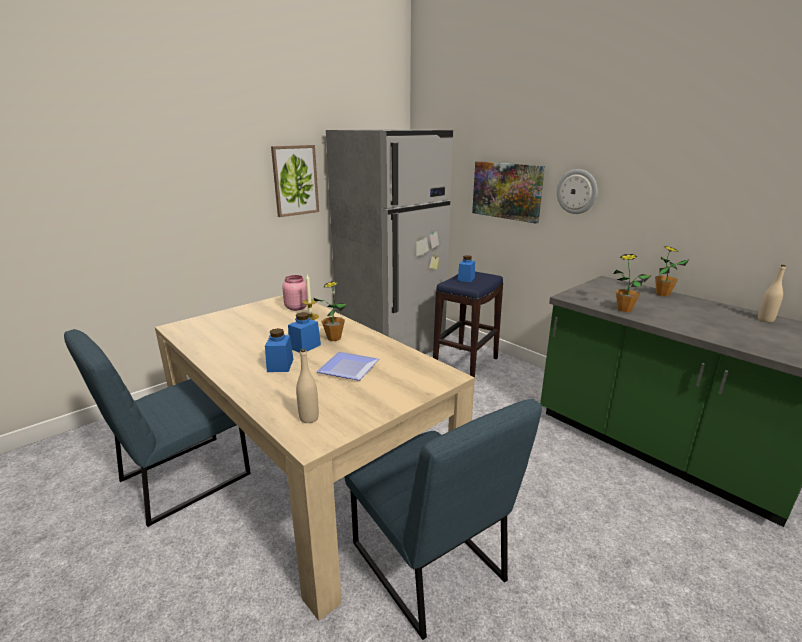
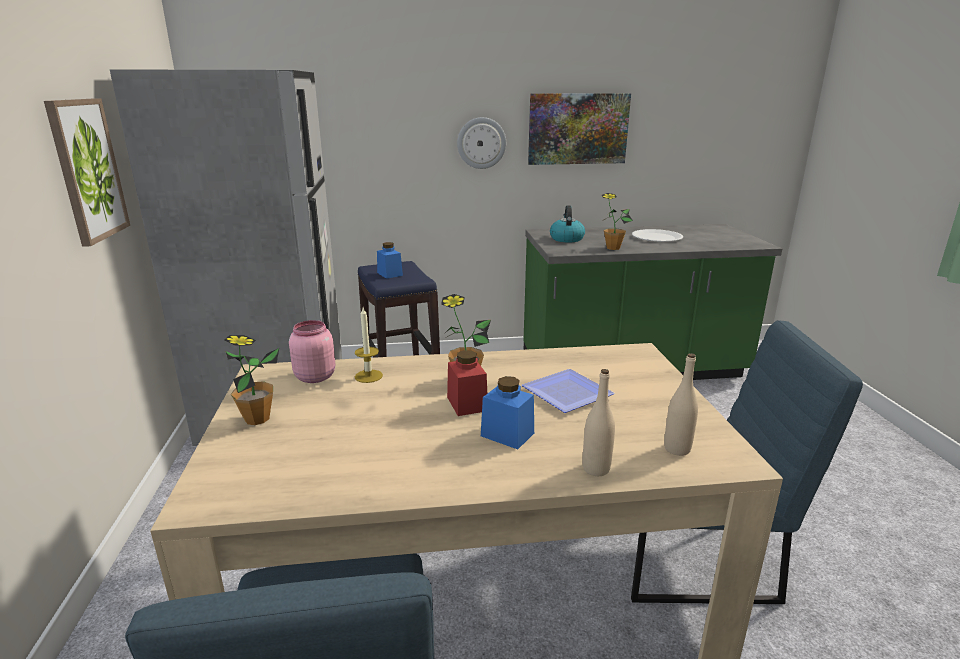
camera: 55 degrees left, 0 degrees up
blue jar [288,312,321,353] -> red jar [447,350,487,416]
picture [472,161,545,224] -> picture moved to [528,93,631,165]
potted plant [655,246,689,296] -> potted plant moved to [224,335,279,425]
beige bottle [758,265,786,322] -> beige bottle moved to [583,369,615,476]
none -> kettle [550,205,585,243]
none -> white plate [632,229,683,242]

